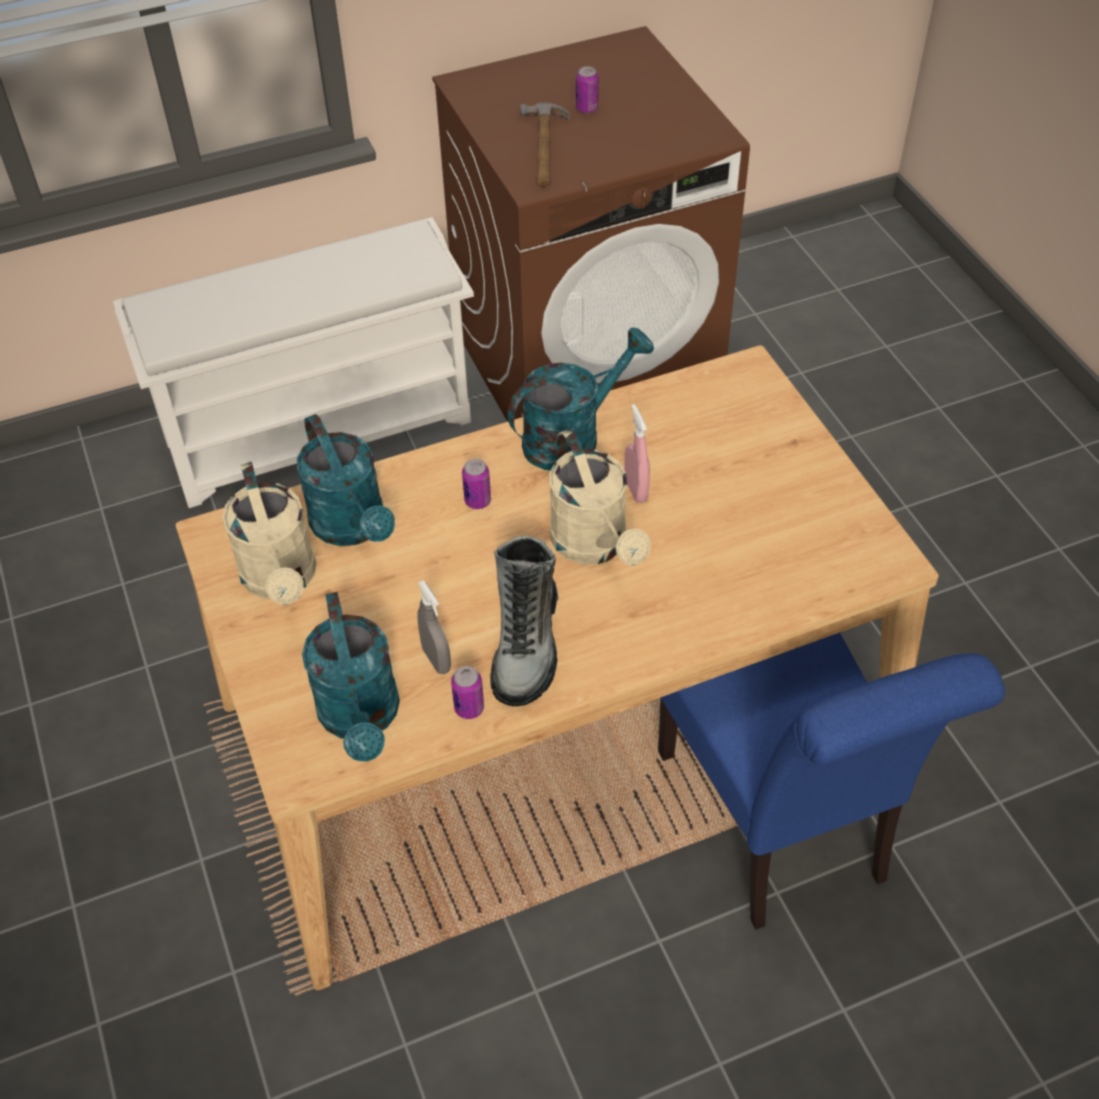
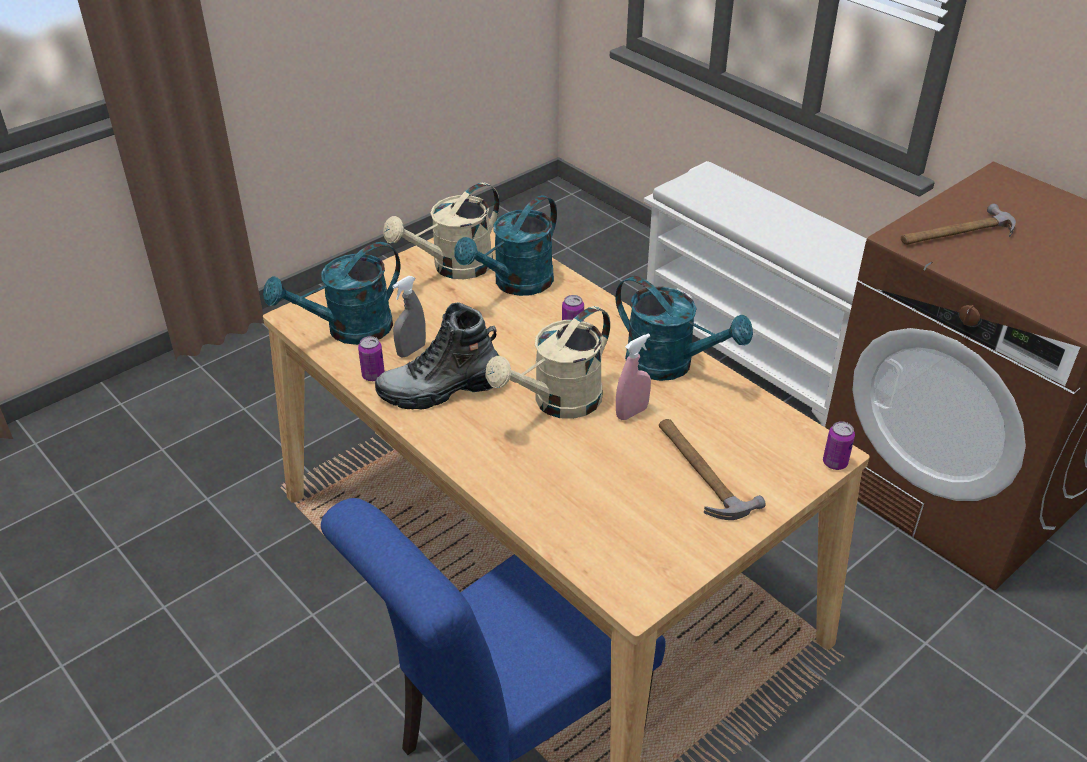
camera: 70 degrees right, 10 degrees down
can [576,66,598,113] -> can moved to [823,421,855,470]
none -> hammer [659,419,766,520]

